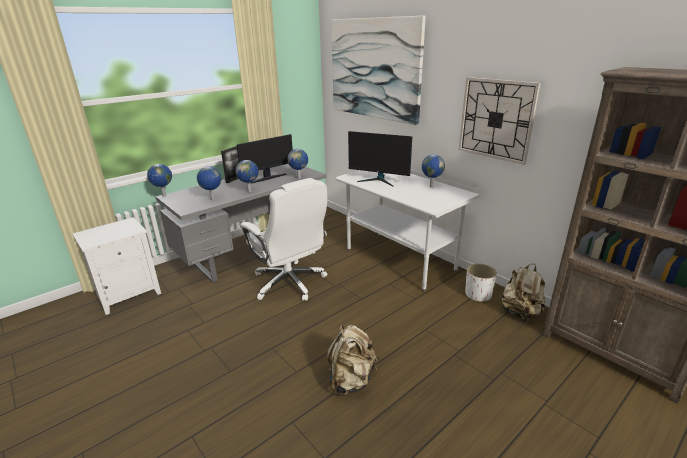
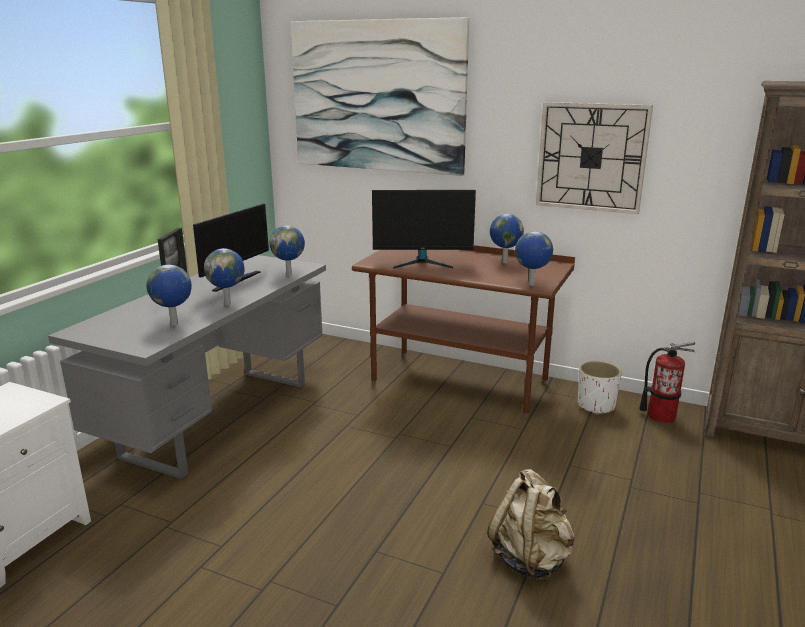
camera: 25 degrees left, 5 degrees down
globe [147,164,172,197] -> globe moved to [515,231,553,286]
white office chair [240,178,328,301] -> none
white desk [336,170,480,292] -> brown desk [352,245,575,417]
beige backpack [499,264,546,321] -> fire extinguisher [639,342,695,423]

